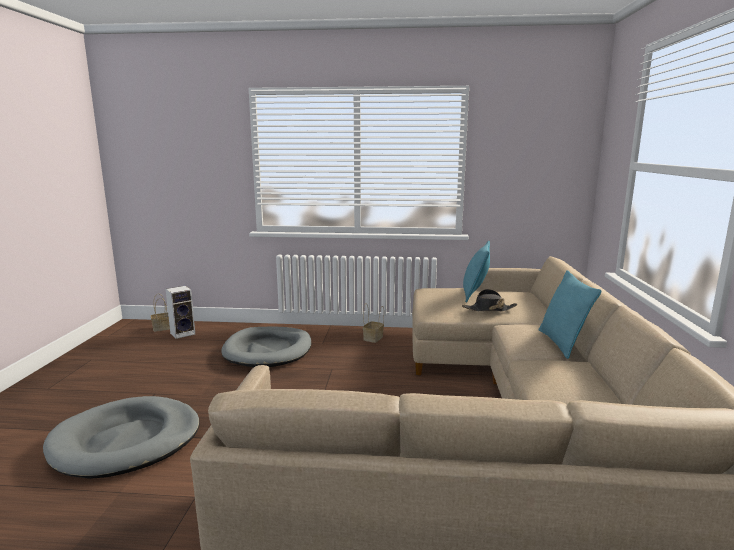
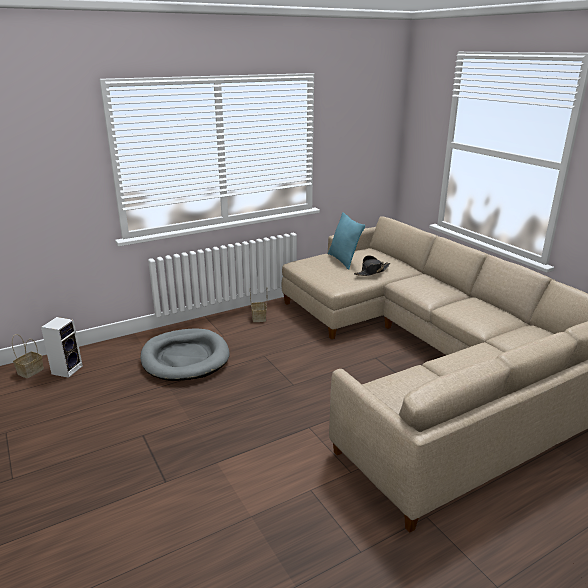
camera: 35 degrees left, 10 degrees up
grey dog bed [43,396,200,479] -> none
turquoise pillow [539,270,601,359] -> none

